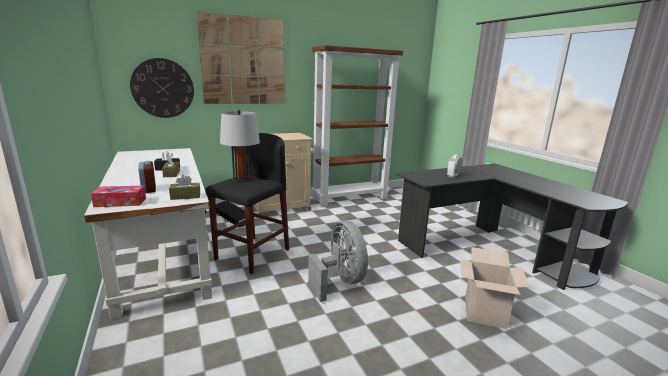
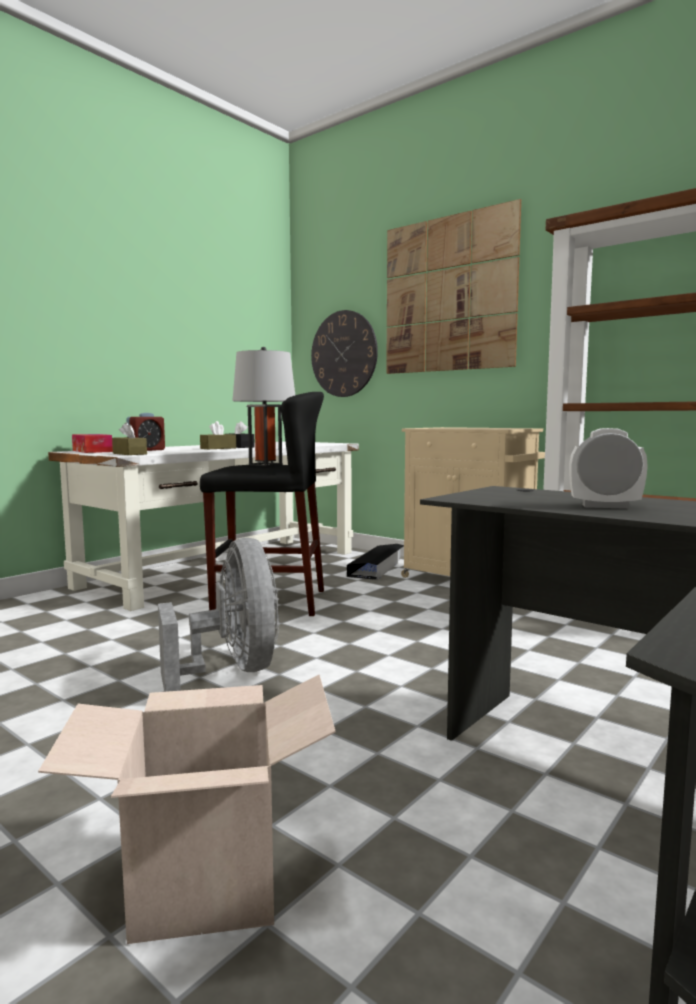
camera: 65 degrees right, 10 degrees down
grey fan [308,221,368,302] -> grey fan turned 60 degrees counterclockwise [158,538,279,692]

